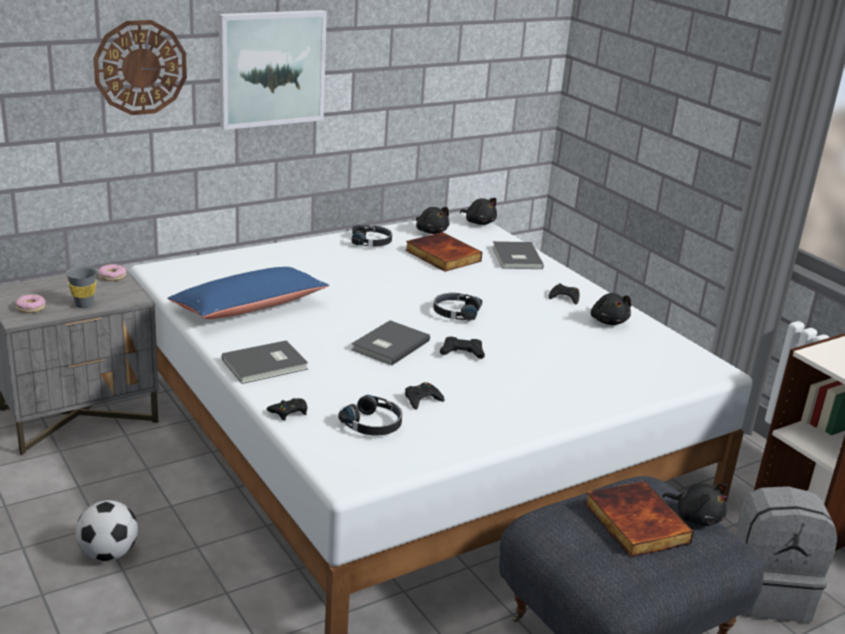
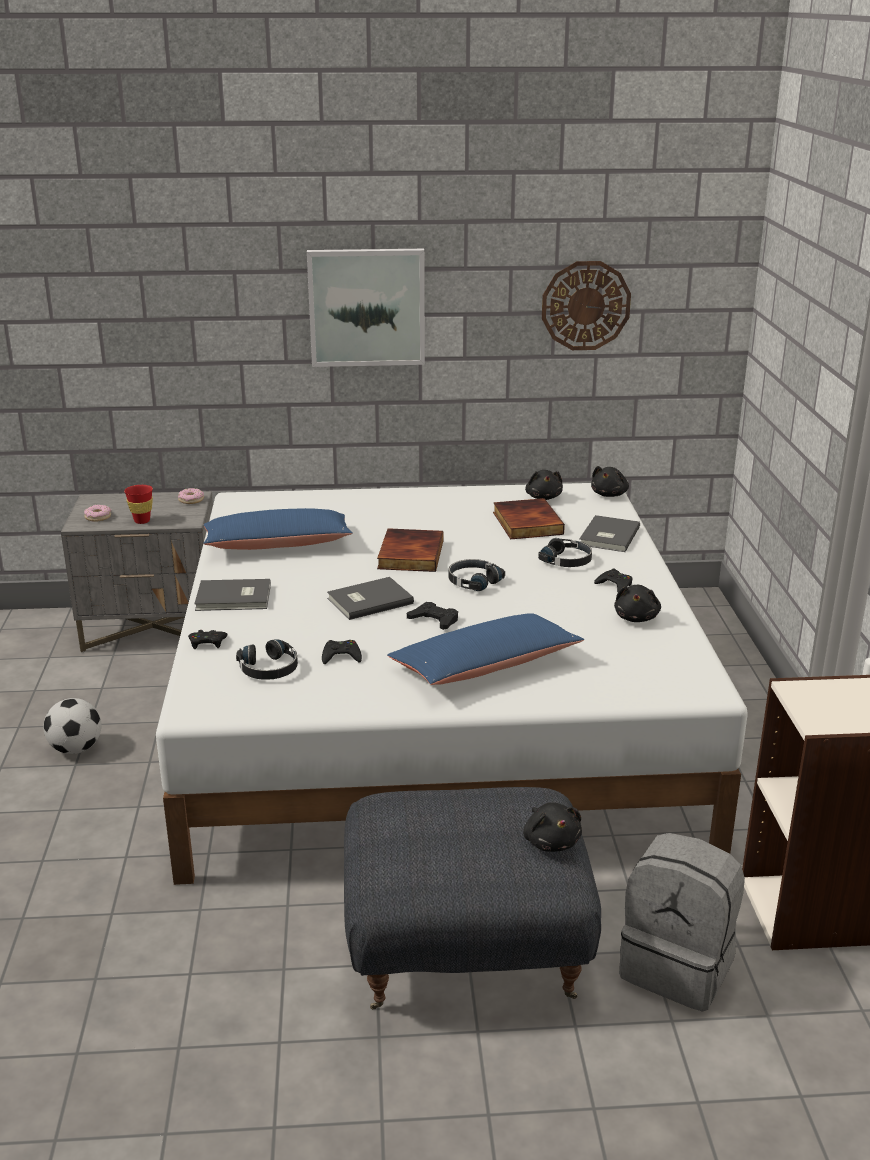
camera: 30 degrees right, 0 degrees up
grey cup [66,267,97,308] -> red cup [124,485,153,524]
wall clock [93,20,187,115] -> wall clock moved to [542,261,631,350]
black headphones [352,225,392,246] -> black headphones moved to [538,538,592,567]
black plush toy [460,198,497,225] -> black plush toy turned 45 degrees clockwise [591,466,629,497]
book [585,481,694,557] -> book moved to [377,528,443,572]
none -> blue pillow [387,613,584,685]

